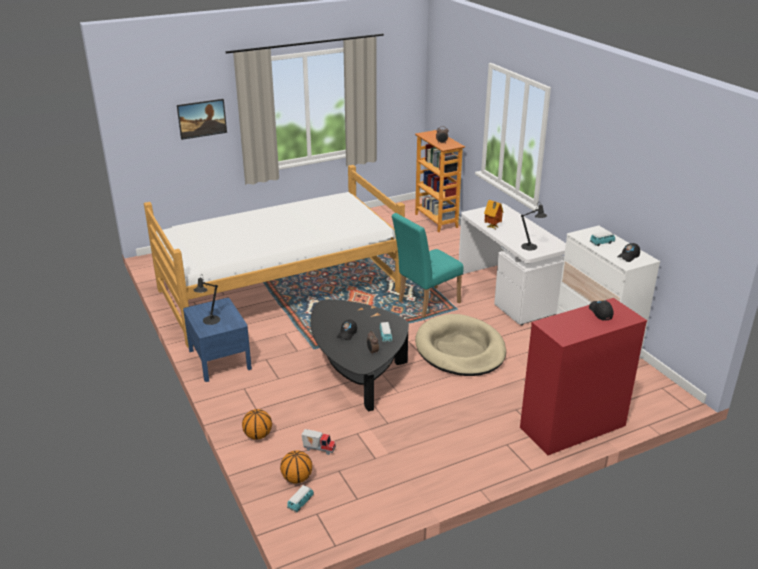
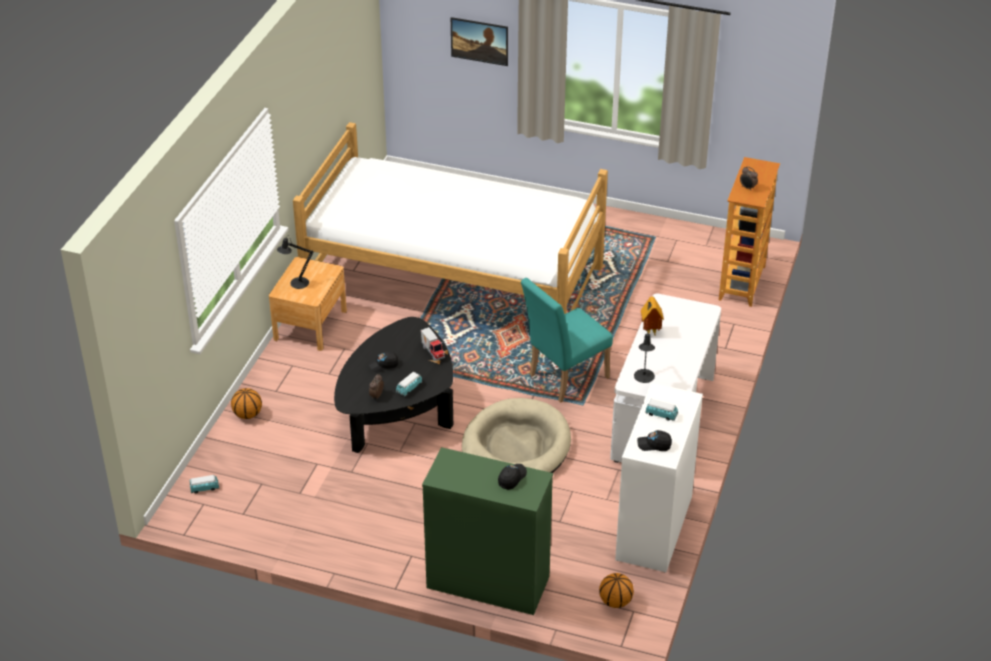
camera: 45 degrees right, 10 degrees up
blue nightstand [183,298,252,382] -> brown nightstand [269,257,347,351]
basketball [280,451,312,483] -> basketball moved to [599,573,634,608]
toy truck [301,429,336,455] -> toy truck moved to [421,327,445,361]
turquoise chair [392,213,464,317] -> turquoise chair turned 45 degrees counterclockwise [521,278,613,402]
red dresser [520,298,647,455] -> green dresser [422,447,553,615]

